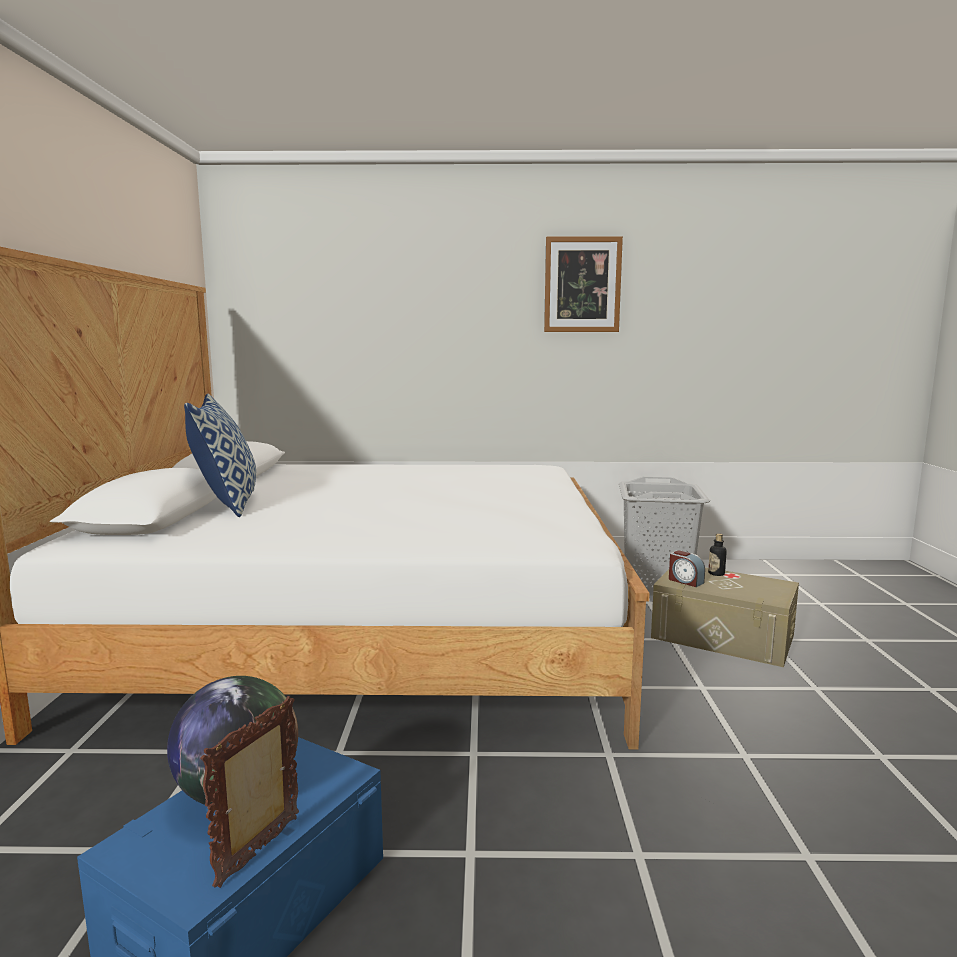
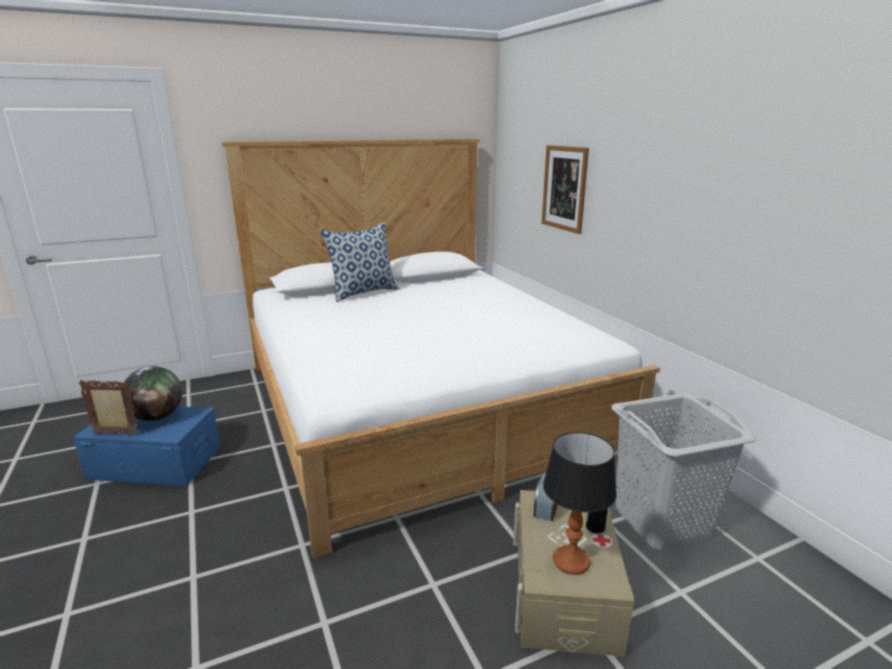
camera: 65 degrees right, 10 degrees up
picture [544,236,623,332] -> picture moved to [542,145,589,234]
none -> table lamp [543,432,617,575]

